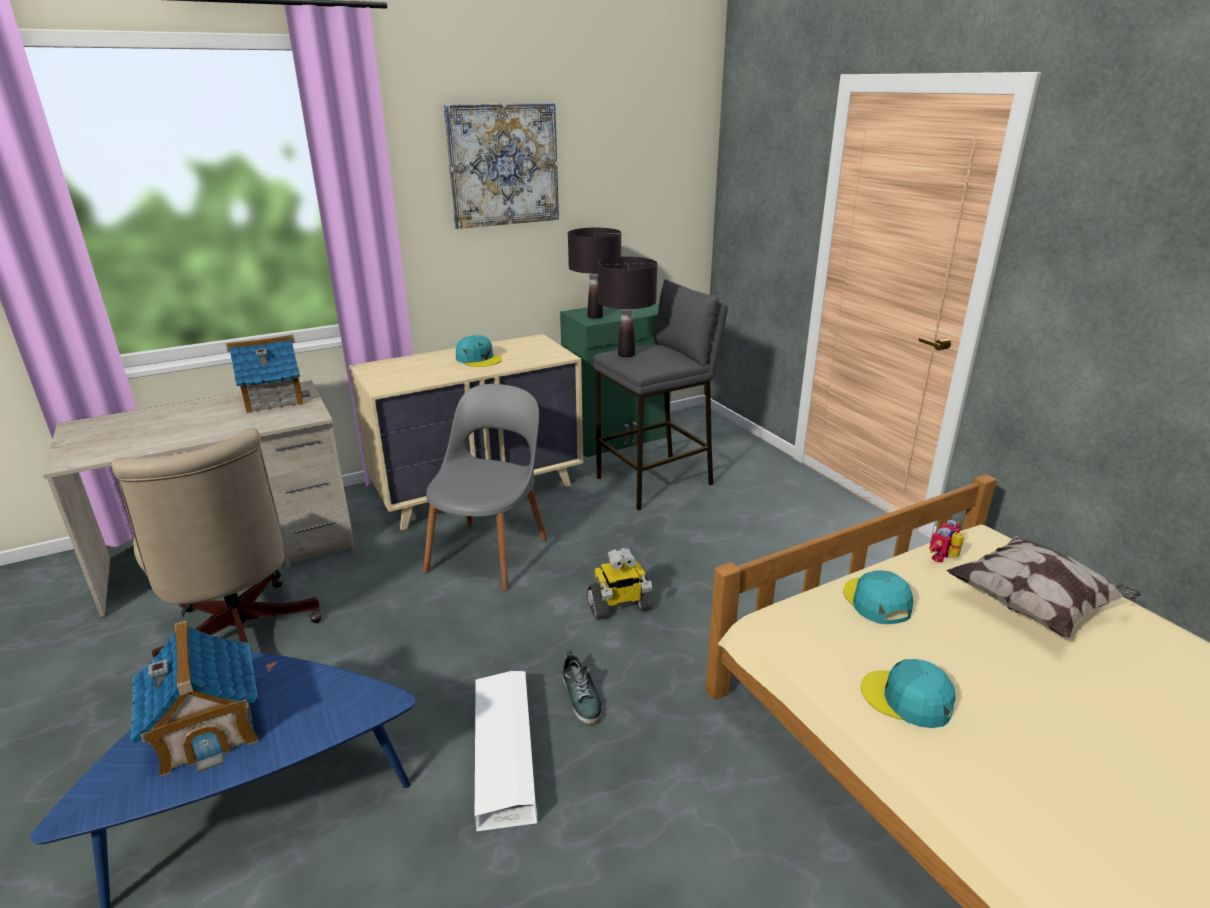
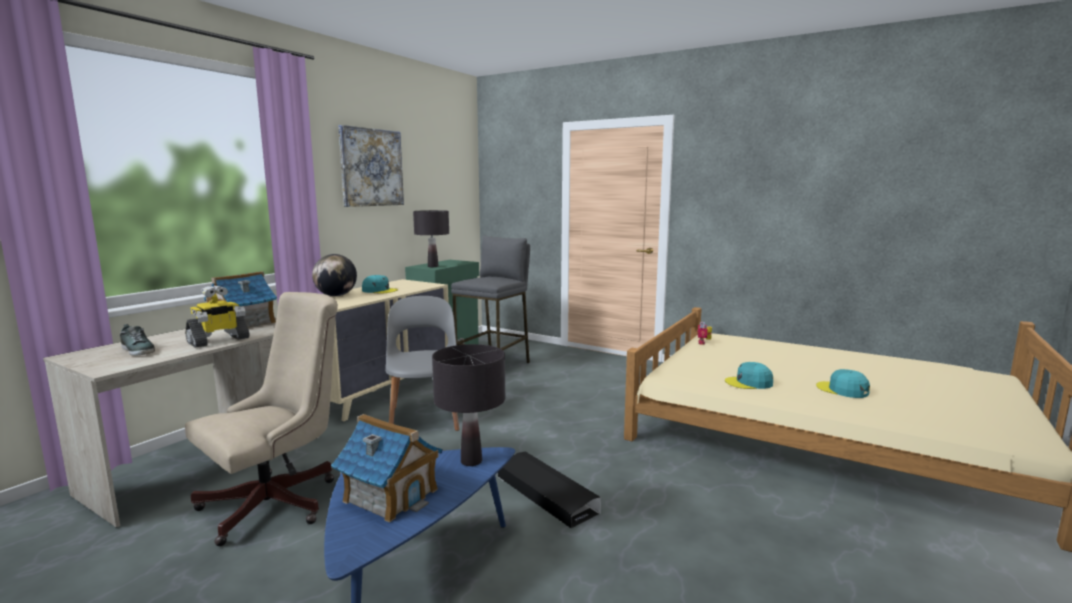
camera: 30 degrees left, 15 degrees down
beige office chair [111,428,322,659] -> beige office chair turned 75 degrees counterclockwise [185,292,338,546]
white storage box [475,671,537,831] -> black storage box [498,452,601,528]
shoe [562,650,602,725] -> shoe moved to [120,324,155,356]
toy robot [587,548,653,620] -> toy robot moved to [185,285,250,347]
black table lamp [598,257,657,357] -> black table lamp moved to [432,344,505,466]
turquoise cap [843,570,913,624] -> turquoise cap moved to [816,369,870,398]
pillow [947,535,1141,638] -> none
none -> globe [312,254,357,296]

